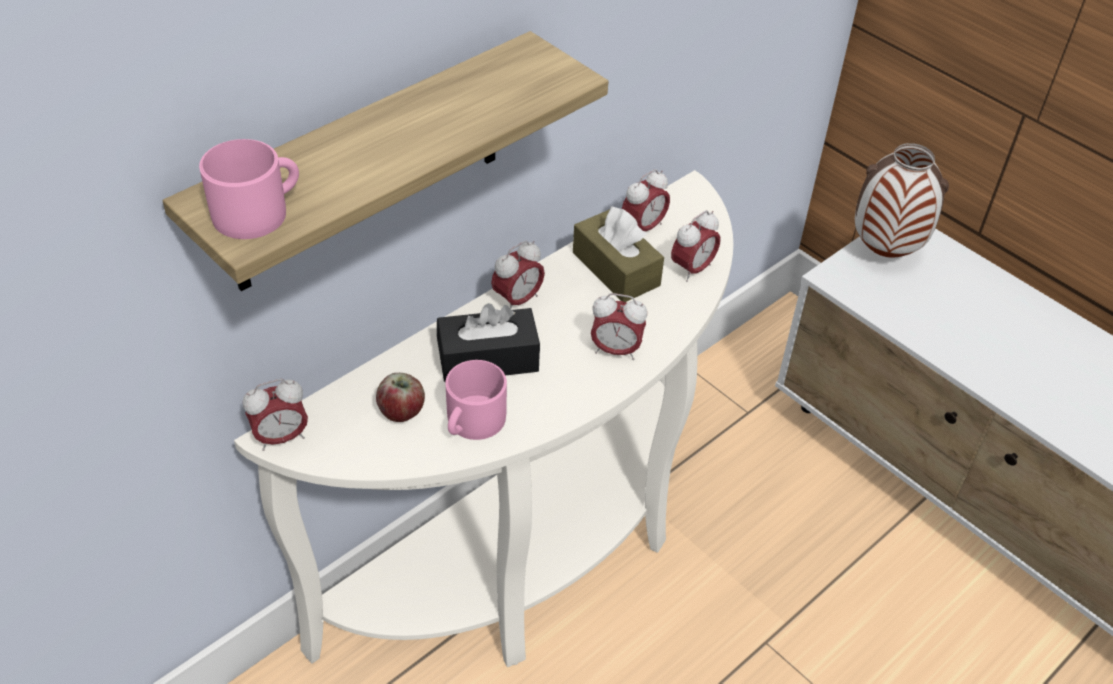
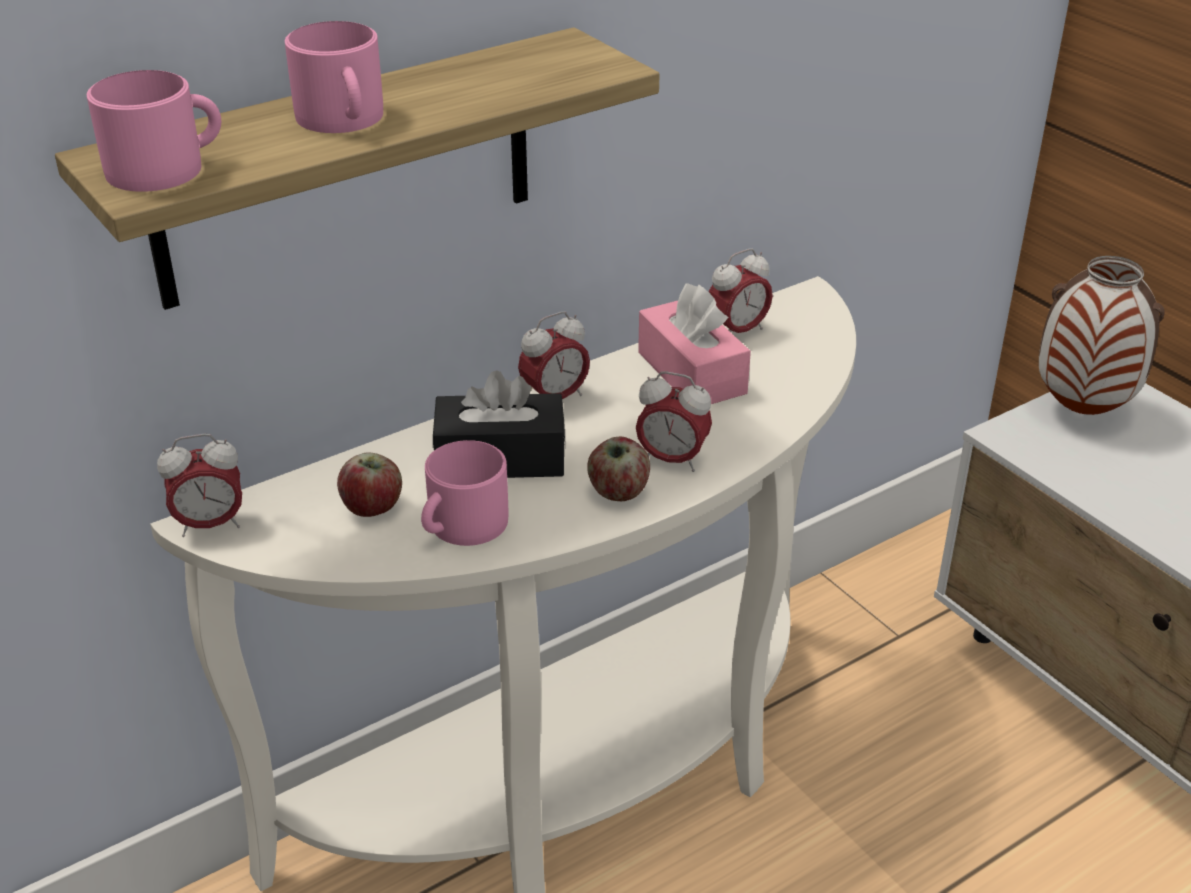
camera: 10 degrees right, 10 degrees down
brown tissue box [573,206,664,302] -> pink tissue box [638,283,751,404]
alarm clock [671,210,720,282] -> none
none -> pink mug [285,21,383,133]
none -> apple [587,437,650,501]

